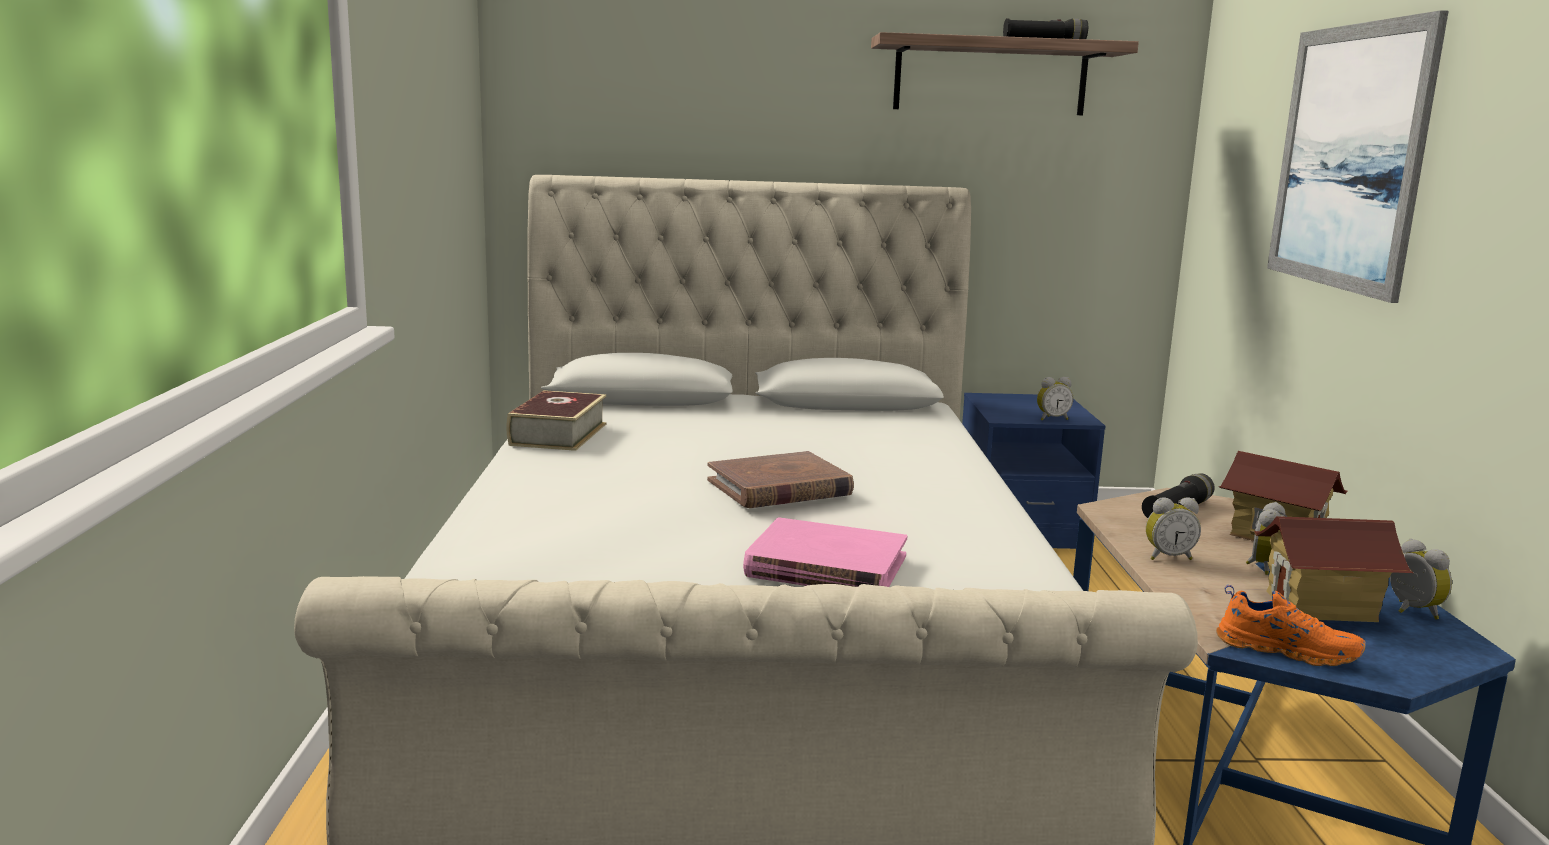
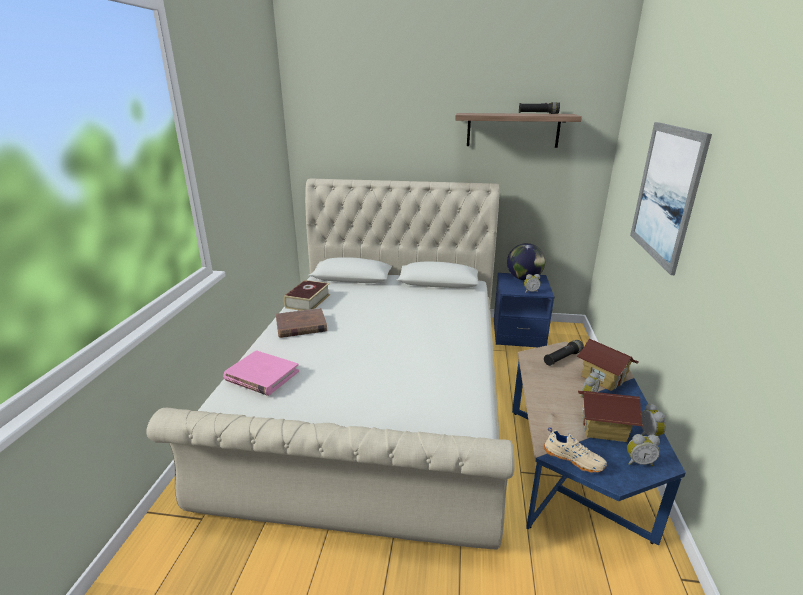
camera: 10 degrees right, 10 degrees up
brown book [707,451,854,508] -> brown book moved to [276,308,327,338]
pink book [743,517,907,587] -> pink book moved to [223,350,299,396]
alarm clock [1146,497,1201,560] -> alarm clock moved to [627,434,660,466]
orange shoe [1216,585,1366,666] -> beige shoe [544,427,607,473]
none -> globe [507,243,545,280]

